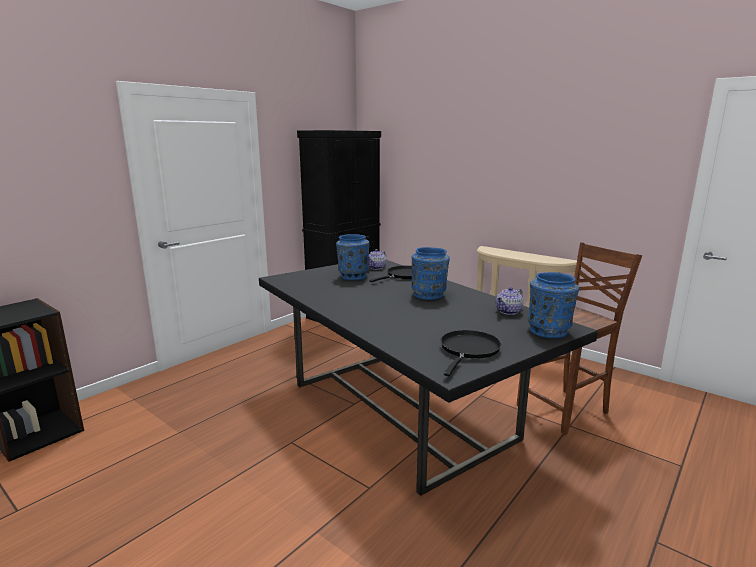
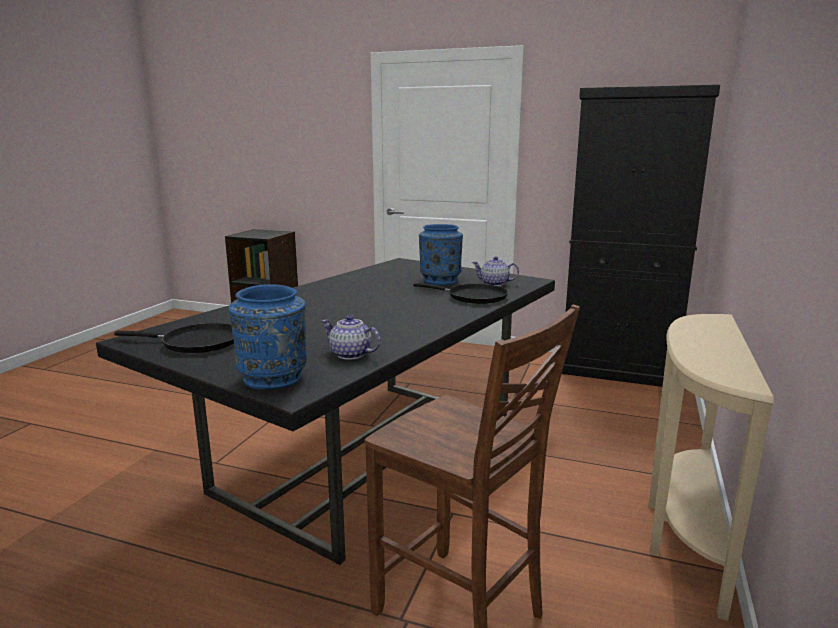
camera: 70 degrees right, 0 degrees up
blue vase [411,247,450,300] -> none

